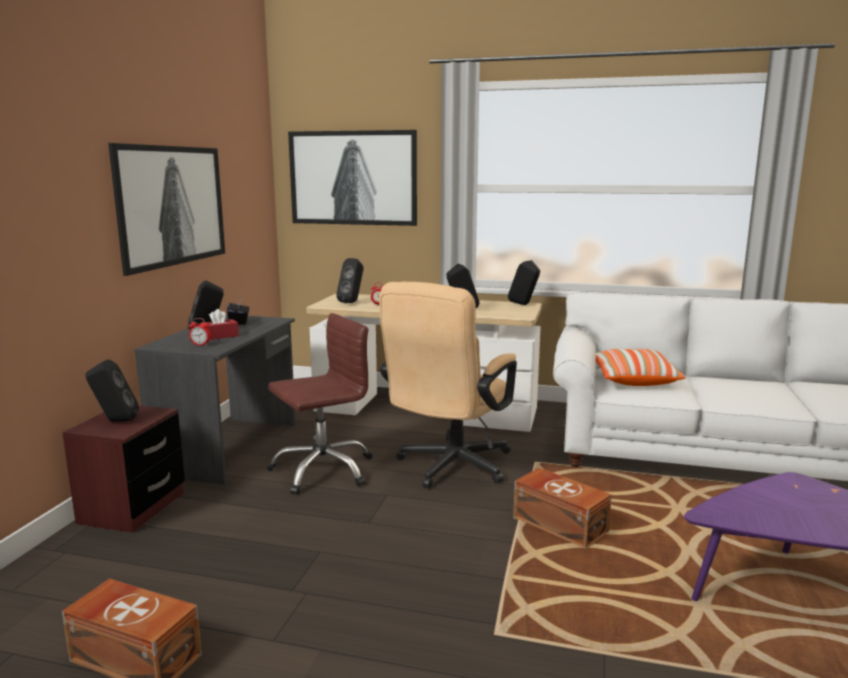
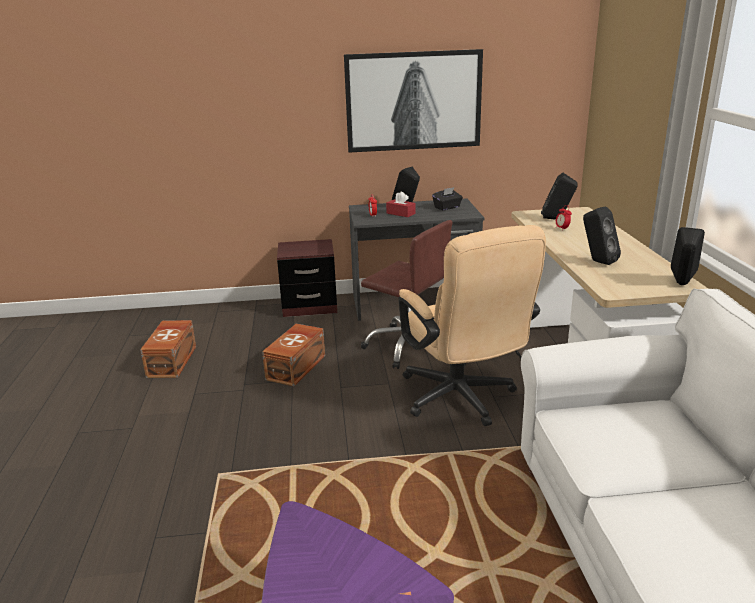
camera: 70 degrees right, 10 degrees up
black speaker [85,359,139,422] -> none
picture [288,130,417,226] -> none
beige office chair [379,282,517,488] -> beige office chair turned 120 degrees counterclockwise [398,225,546,426]
brown storage box [513,468,612,549] -> brown storage box moved to [262,324,325,386]
pillow [595,349,686,386] -> none

